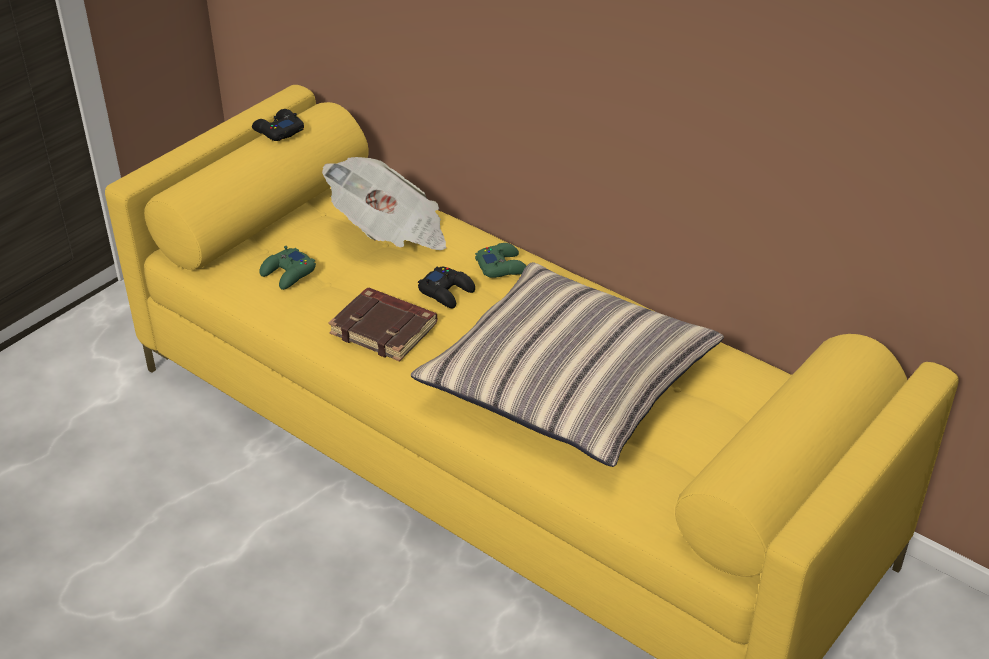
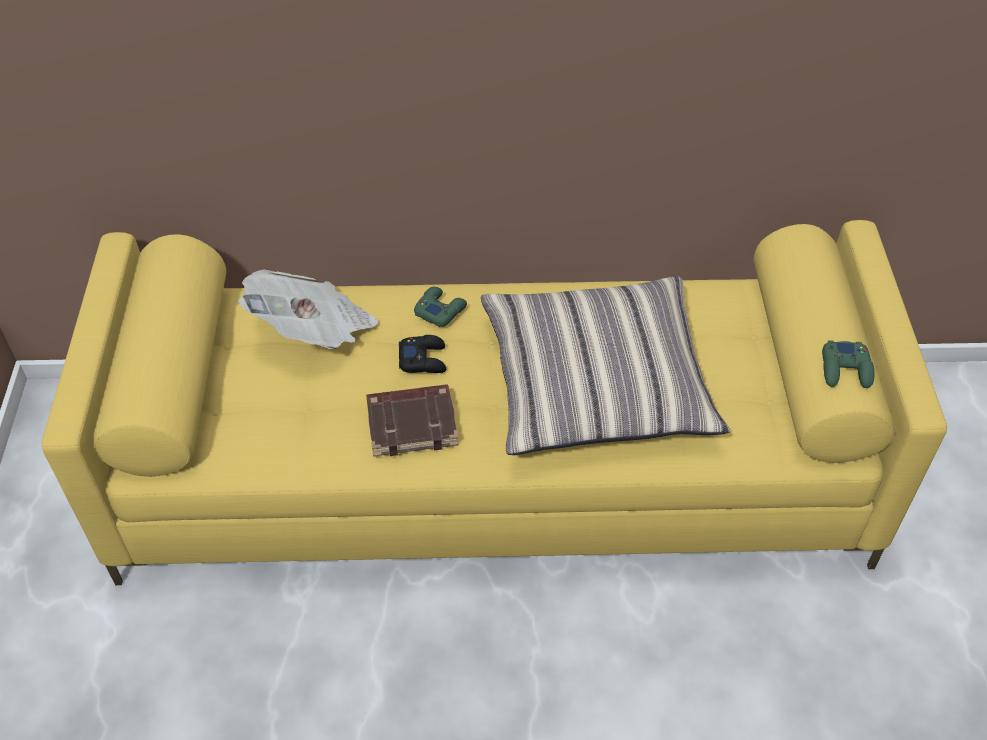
camera: 40 degrees left, 10 degrees up
black game controller [252,109,304,141] -> none
green game controller [259,246,316,290] -> green game controller moved to [822,340,875,388]

